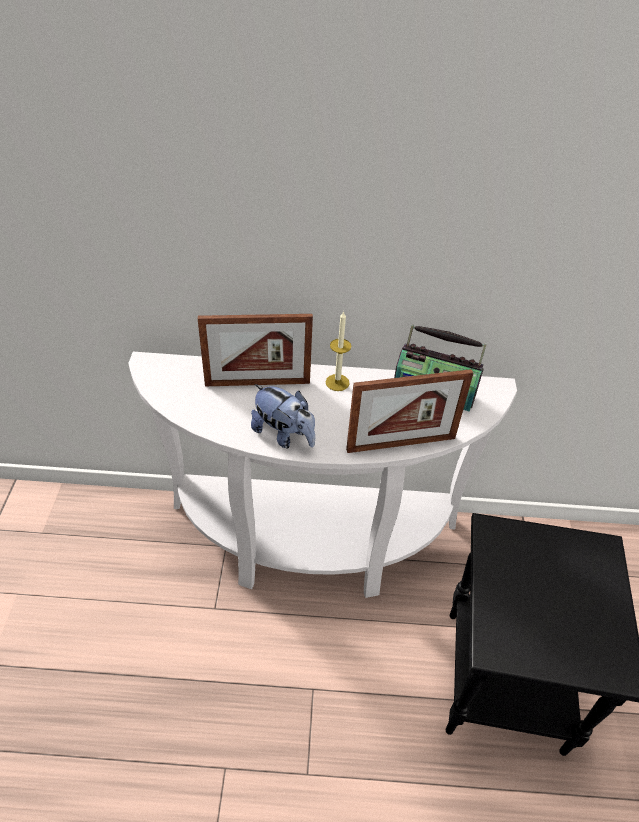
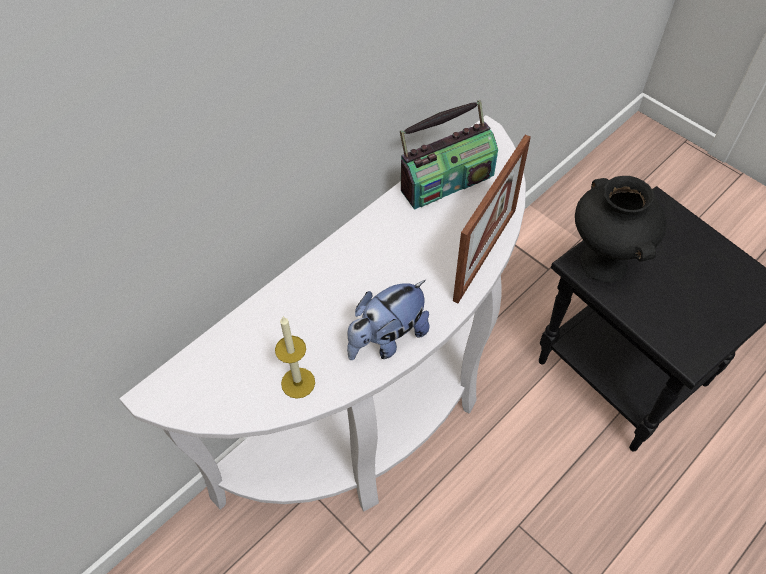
camera: 45 degrees left, 10 degrees up
picture frame [198,314,313,386] -> none
plush toy [251,384,315,449] -> plush toy turned 150 degrees clockwise [347,280,429,360]
candle [326,311,351,391] -> candle moved to [275,317,315,399]
none -> black vase [575,176,667,283]

